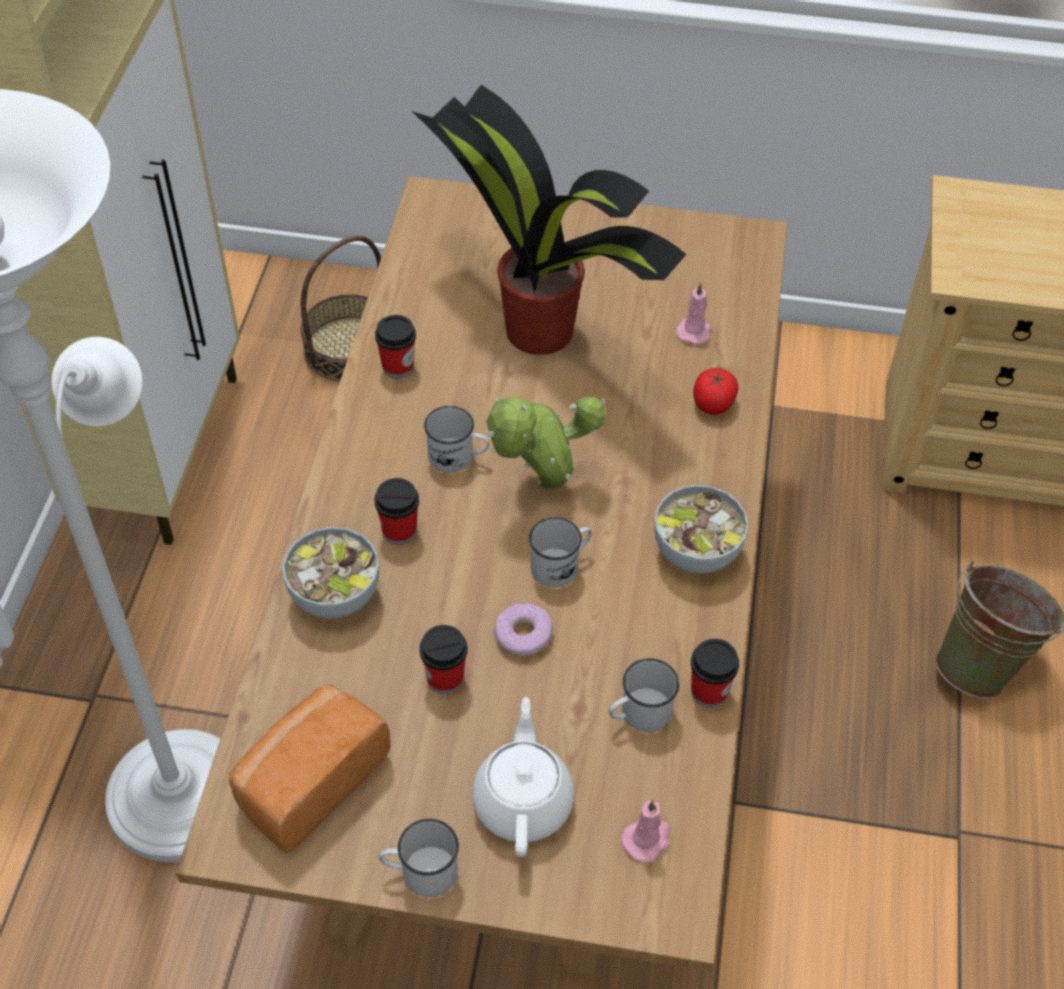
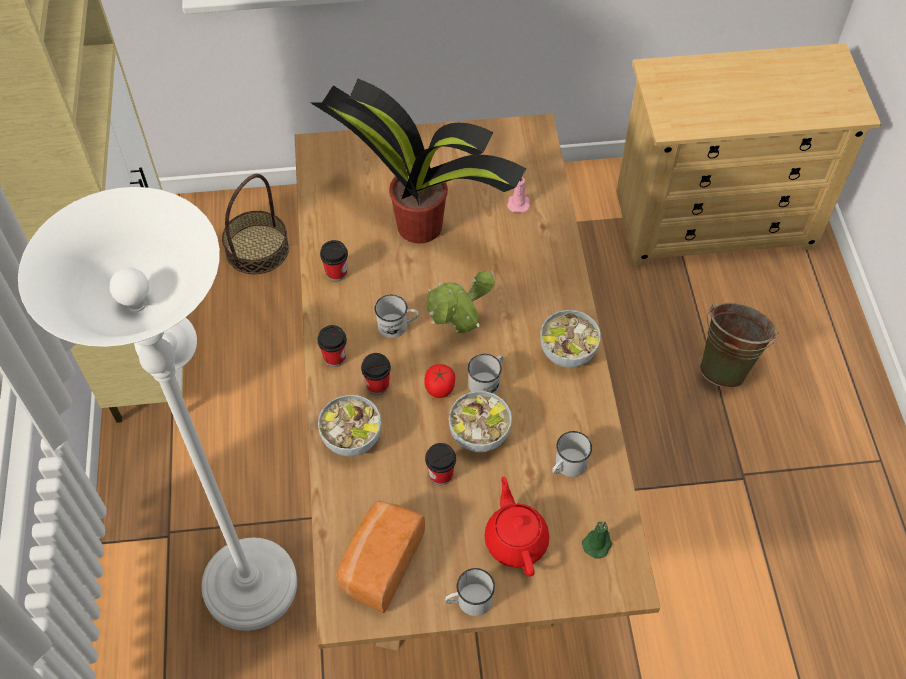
camera: 15 degrees left, 5 degrees up
white teapot [472,697,574,857] -> red teapot [484,476,549,577]
donut [494,603,553,657] -> bowl [449,391,512,452]
pink candle [622,800,670,862] -> green candle [582,522,612,559]
cup [691,639,739,708] -> cup moved to [317,325,347,367]
tomato [693,368,738,415] -> tomato moved to [424,364,455,398]

